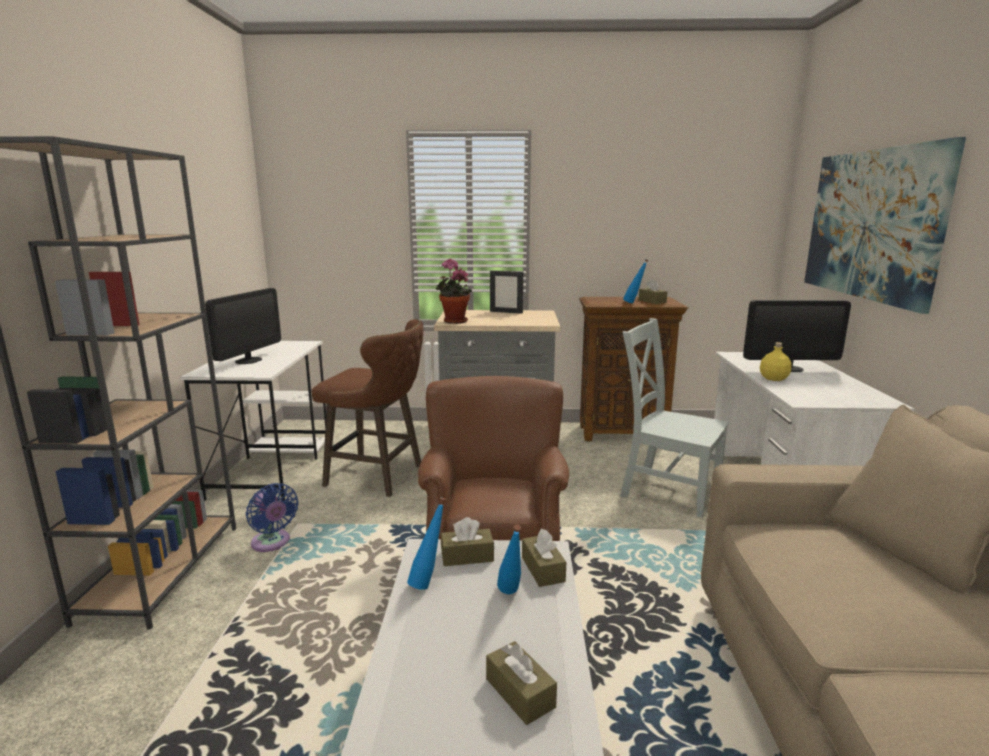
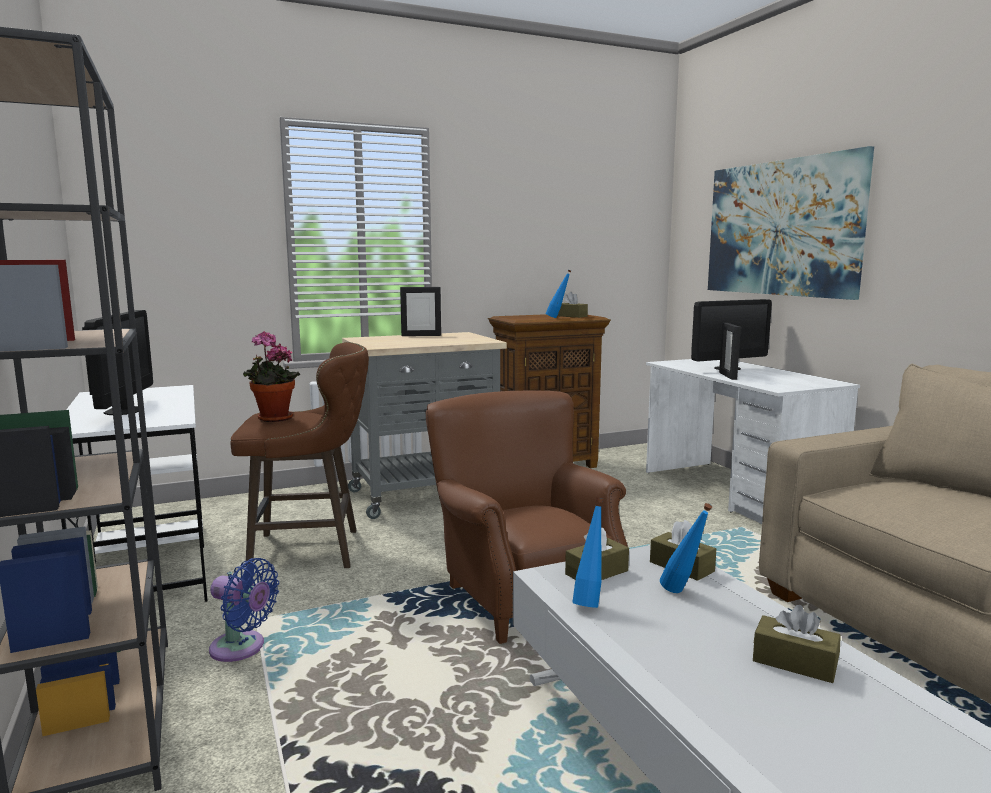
camera: 25 degrees left, 5 degrees down
potted plant [436,259,472,324] -> potted plant moved to [243,331,300,422]
grey chair [620,318,729,518] -> none
yellow bottle [760,342,791,381] -> picture frame [719,323,741,380]

